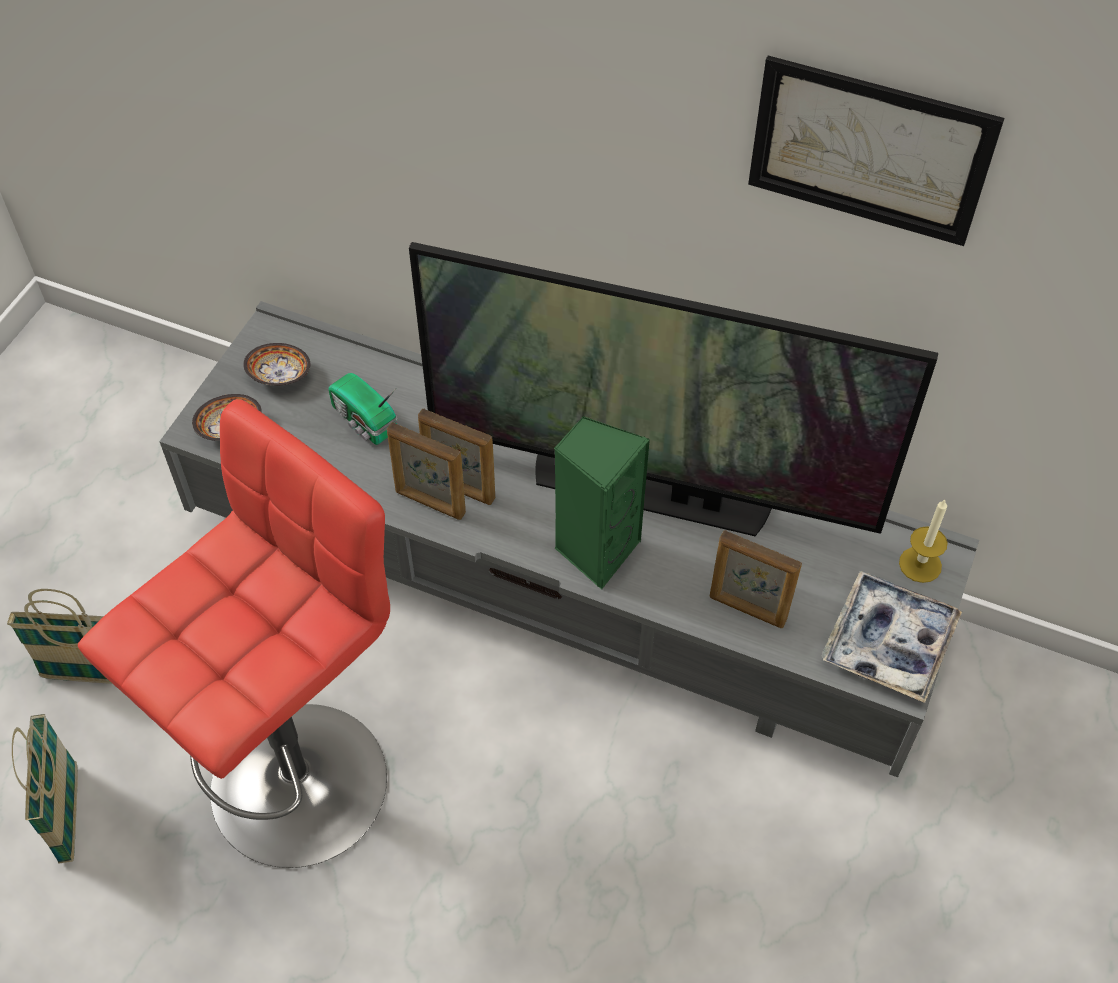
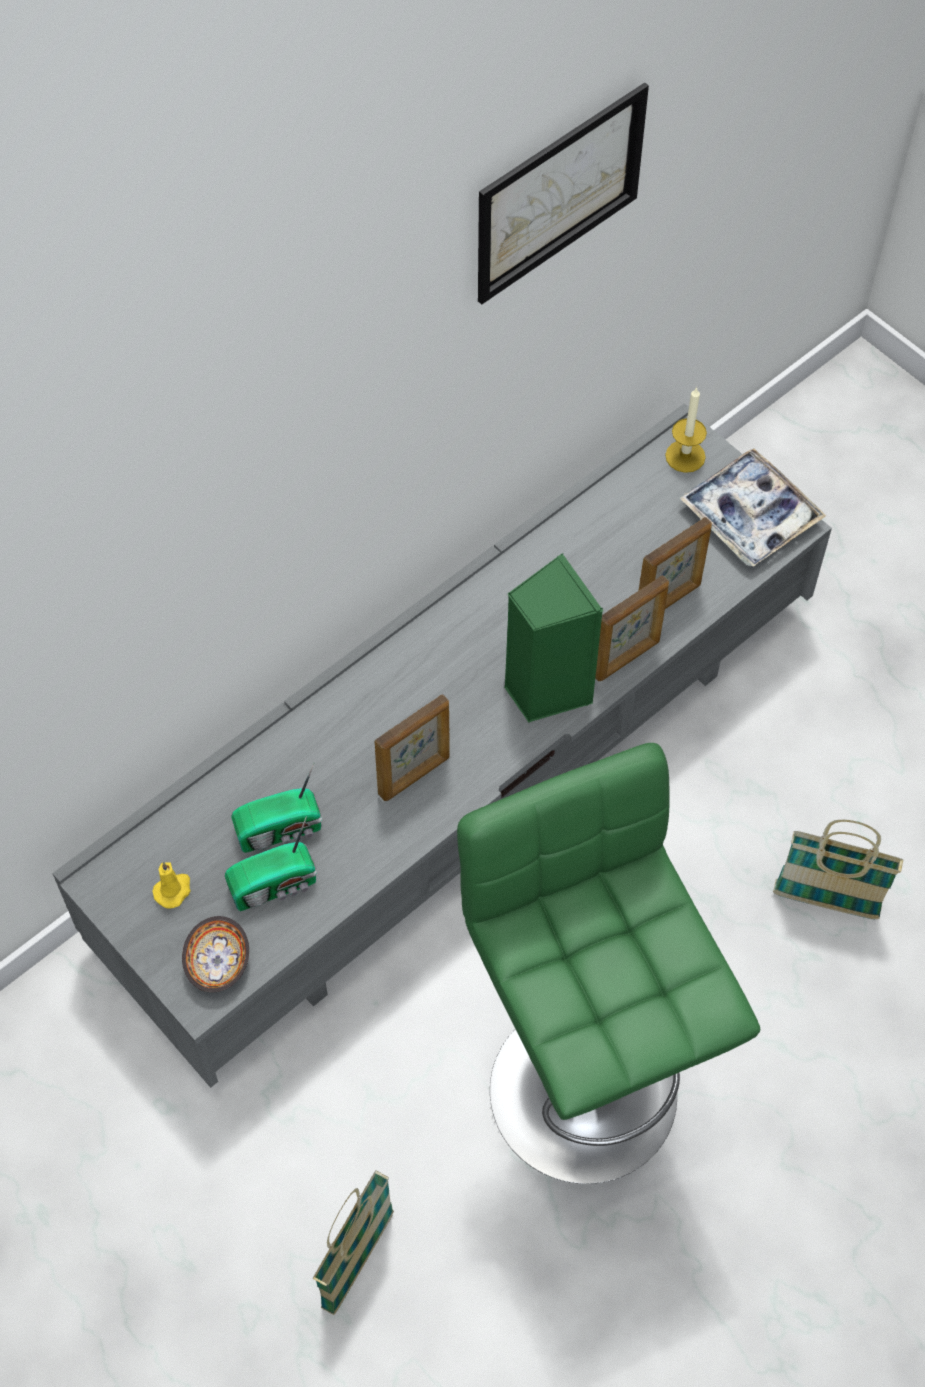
camera: 65 degrees left, 5 degrees up
basket [12,714,78,863] -> basket moved to [773,820,903,919]
red stool [78,399,390,868] -> green stool [457,743,760,1184]
bowl [243,343,311,386] -> yellow candle [152,862,191,909]
picture frame [387,422,466,520] -> picture frame moved to [595,575,669,681]
television [409,242,938,536] -> none
none -> radio [225,816,317,911]

